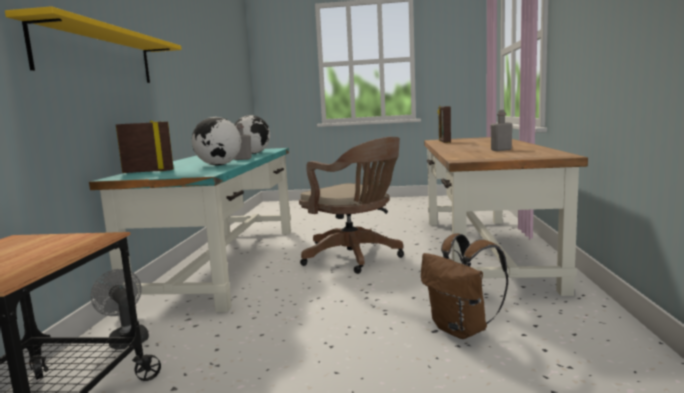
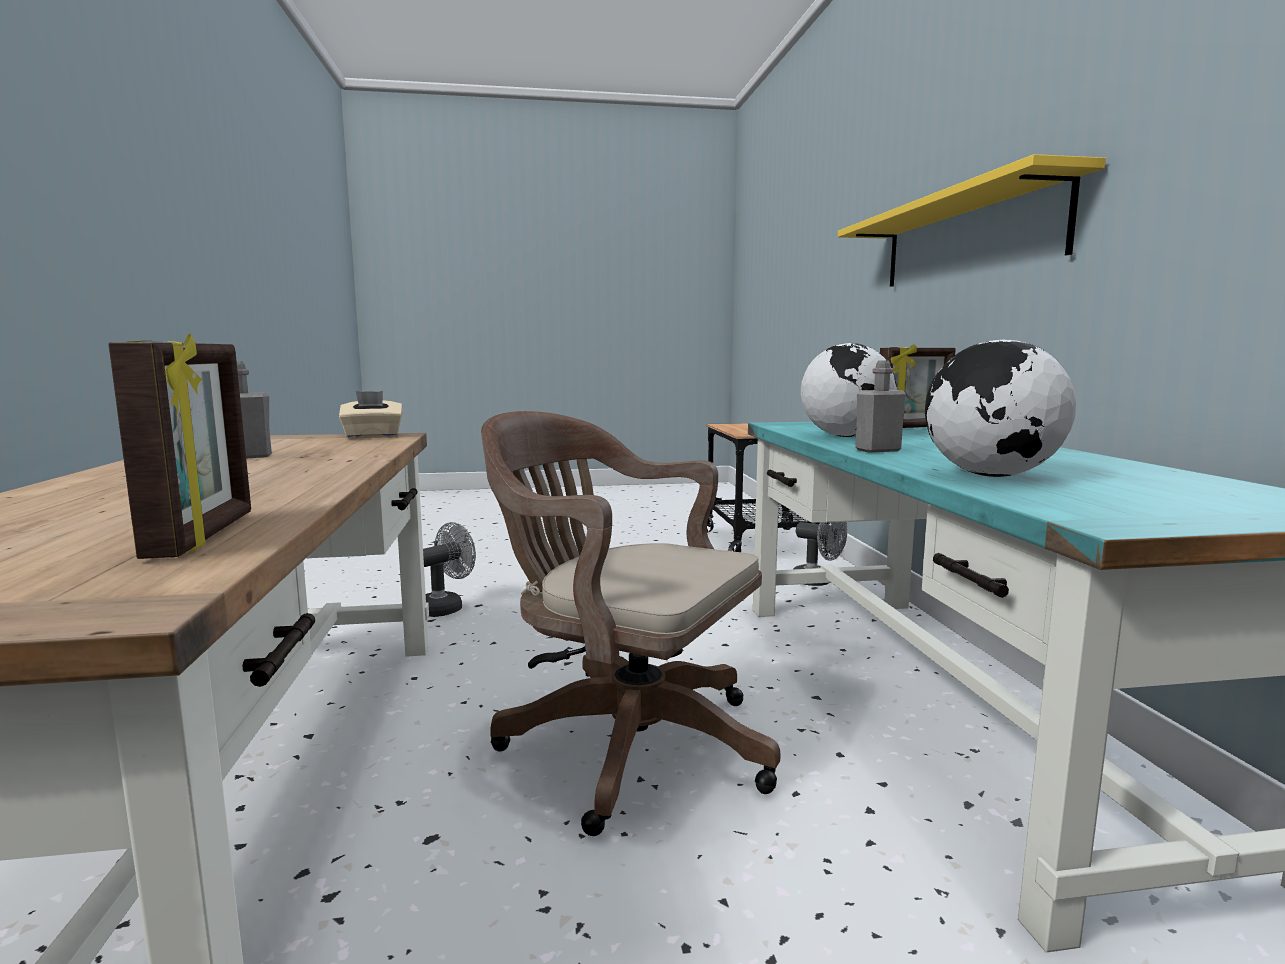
camera: 165 degrees right, 0 degrees up
brown backpack [421,234,508,339] -> grey fan [423,522,476,617]
none -> beige tissue box [339,391,403,439]

